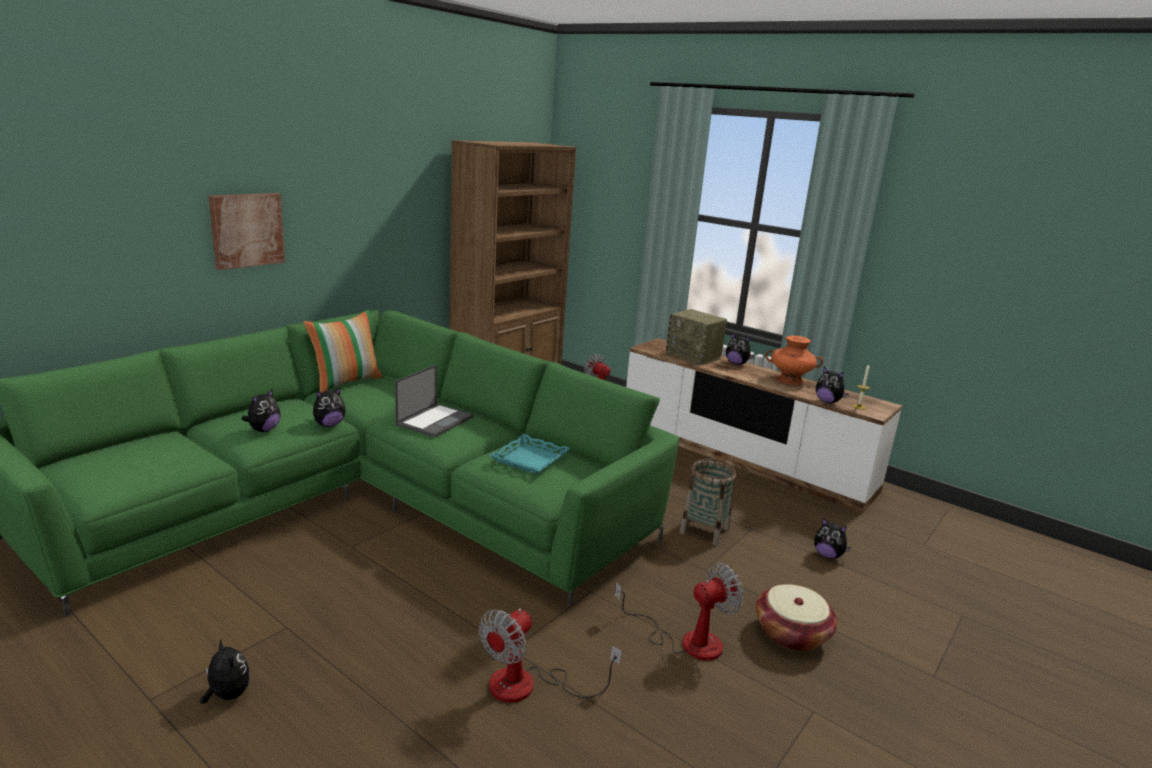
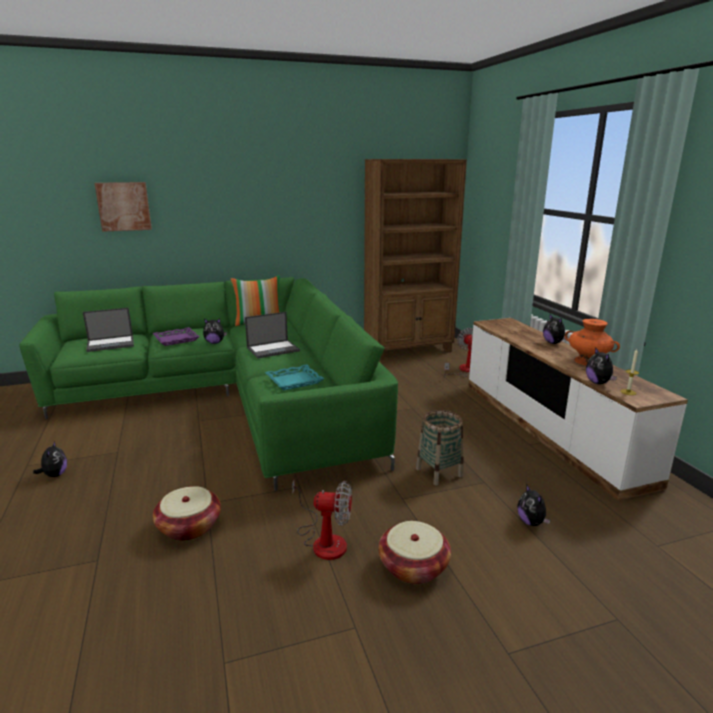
camera: 35 degrees right, 0 degrees up
picture [209,193,285,270] -> picture moved to [94,182,152,232]
plush toy [242,388,281,432] -> purple tray [153,327,200,346]
fan [479,608,622,703] -> basket [153,486,221,541]
radio [666,309,727,366] -> none
none -> laptop [83,308,134,352]

